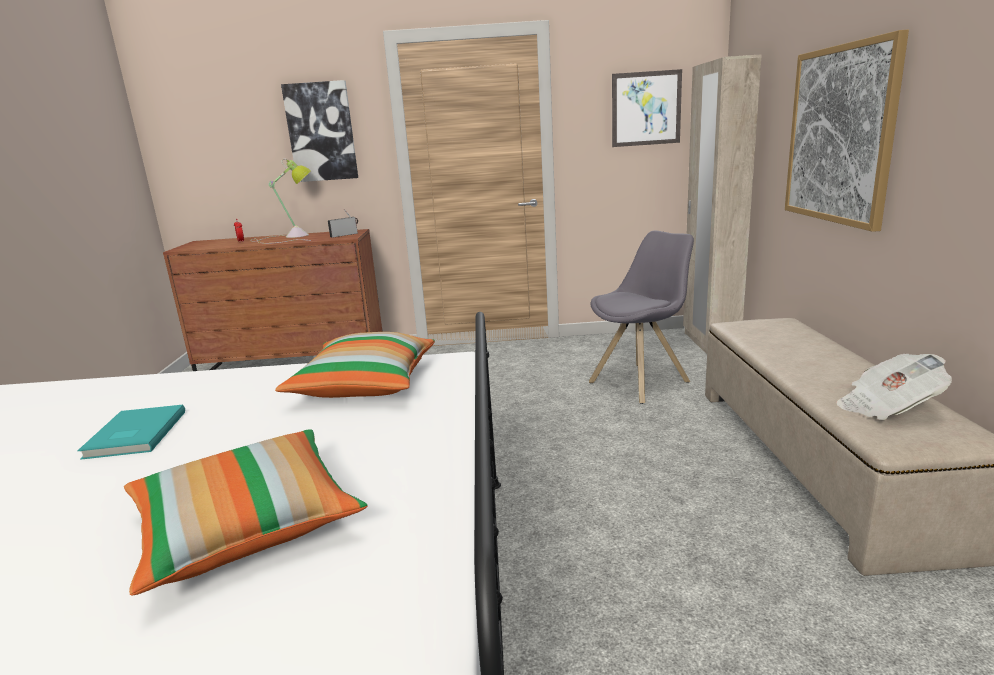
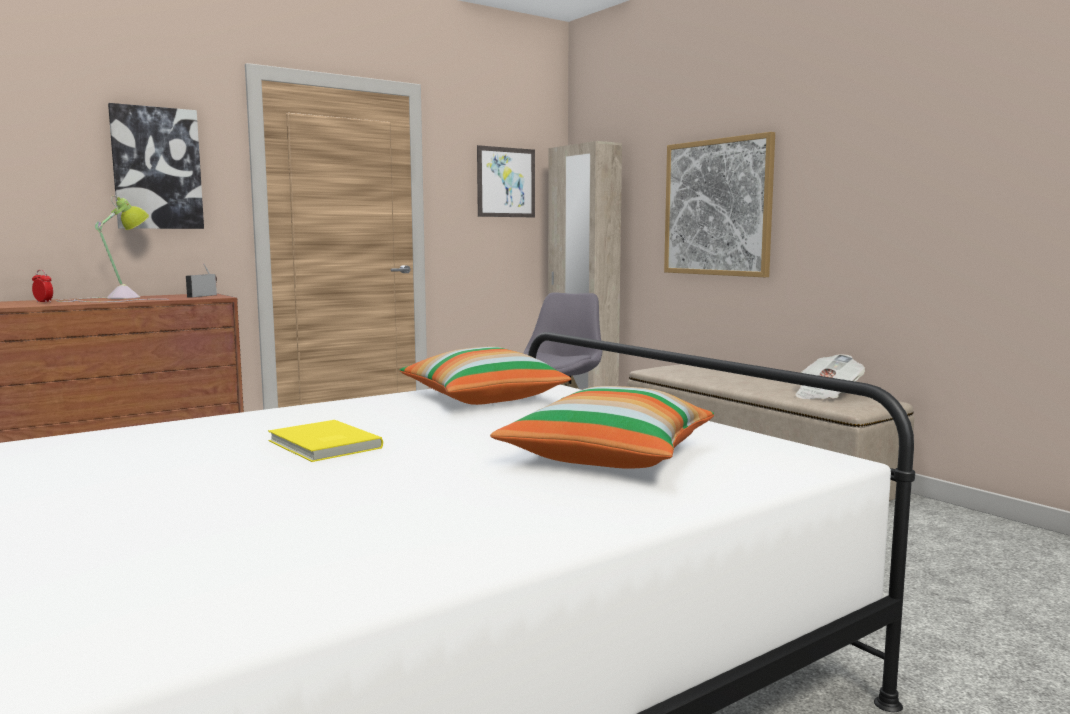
camera: 35 degrees left, 10 degrees down
turquoise book [77,405,185,460] -> yellow book [268,420,383,462]

